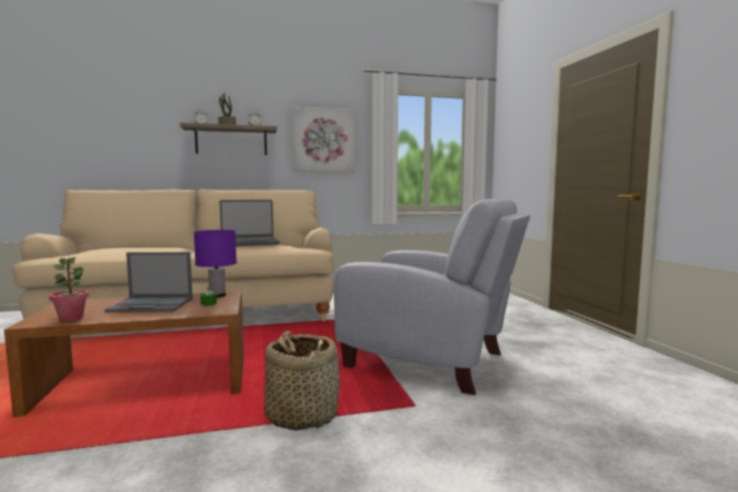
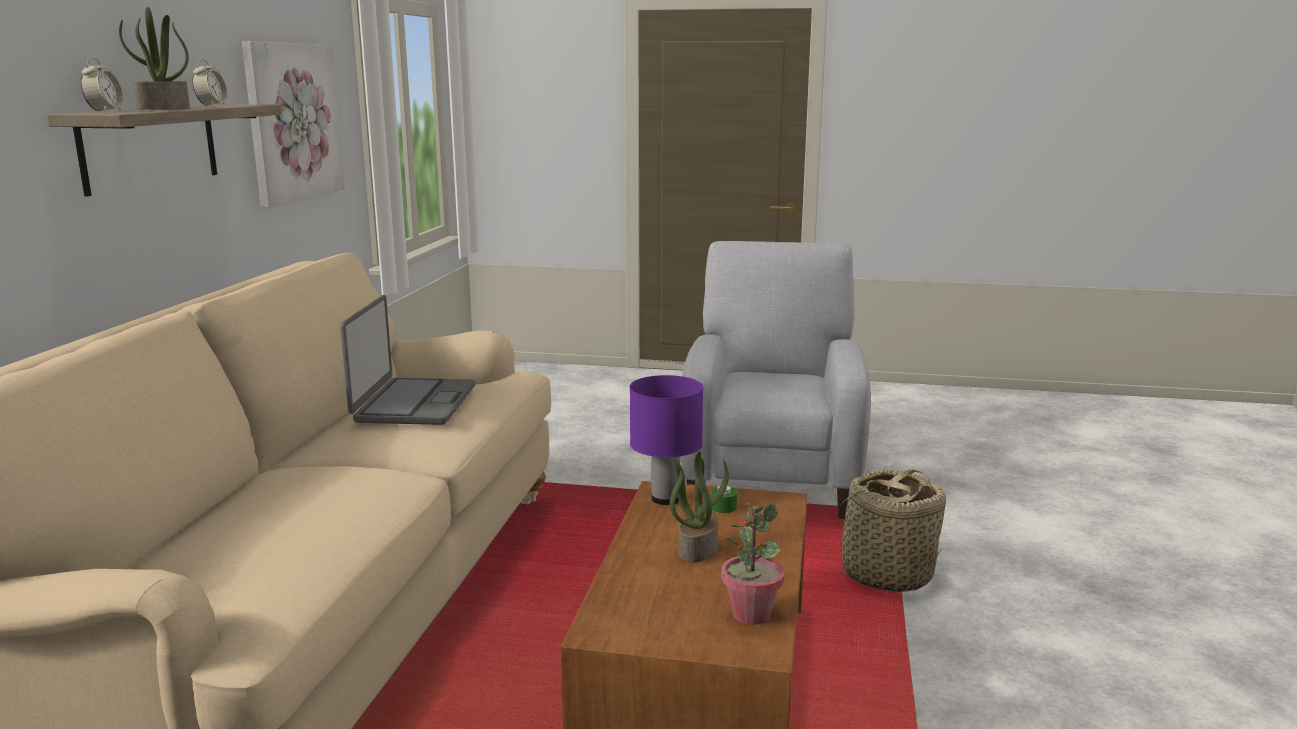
camera: 65 degrees left, 10 degrees up
laptop [105,252,193,312] -> potted plant [670,451,729,563]
grey armchair [334,199,530,395] -> grey armchair turned 45 degrees counterclockwise [681,241,871,519]

